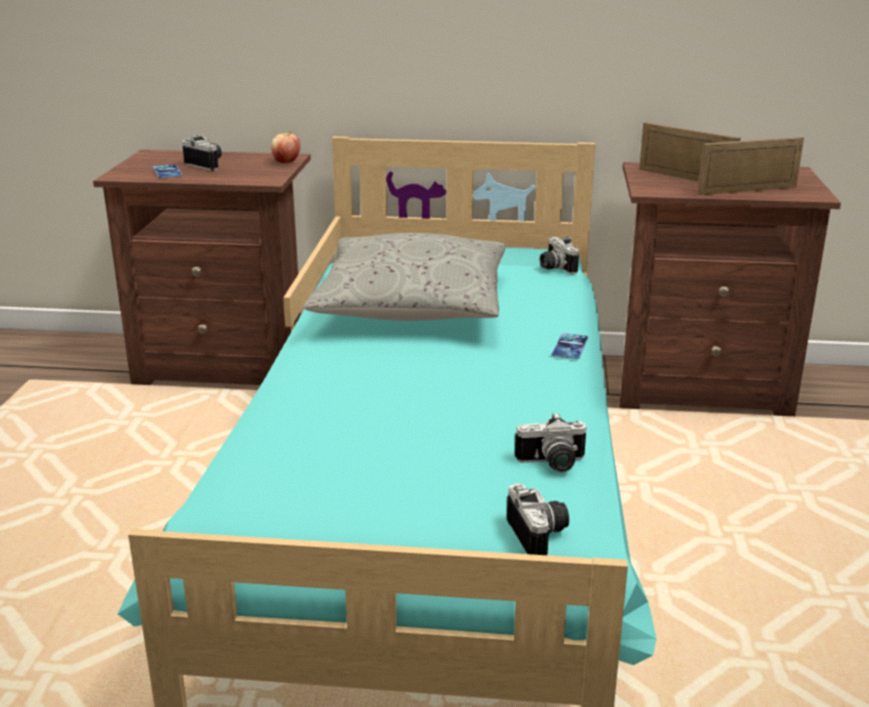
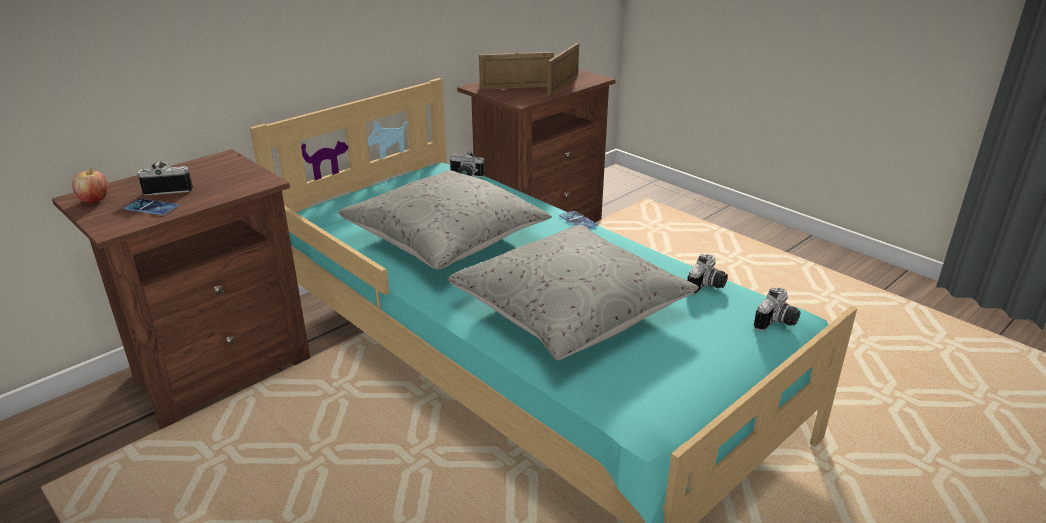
camera: 50 degrees left, 5 degrees up
apple [271,131,300,163] -> apple moved to [72,168,108,203]
camera [507,484,569,555] -> camera turned 105 degrees clockwise [754,287,801,331]
none -> grey pillow [448,225,699,360]

